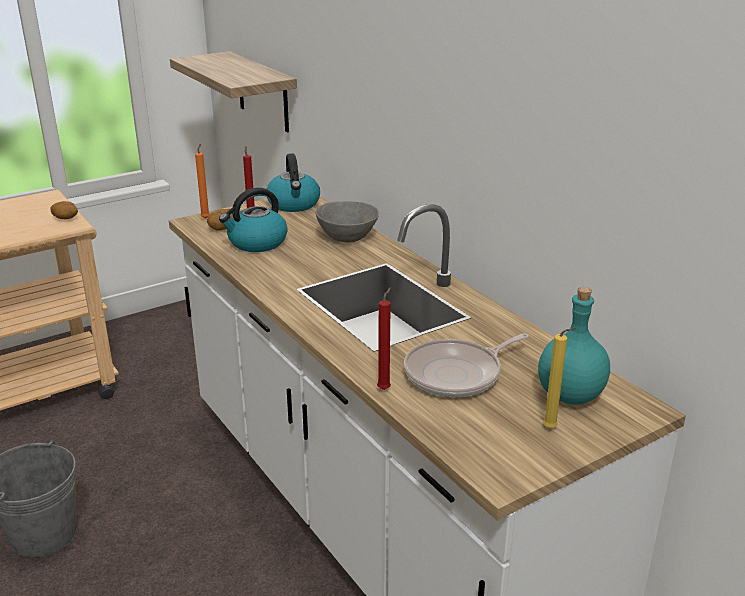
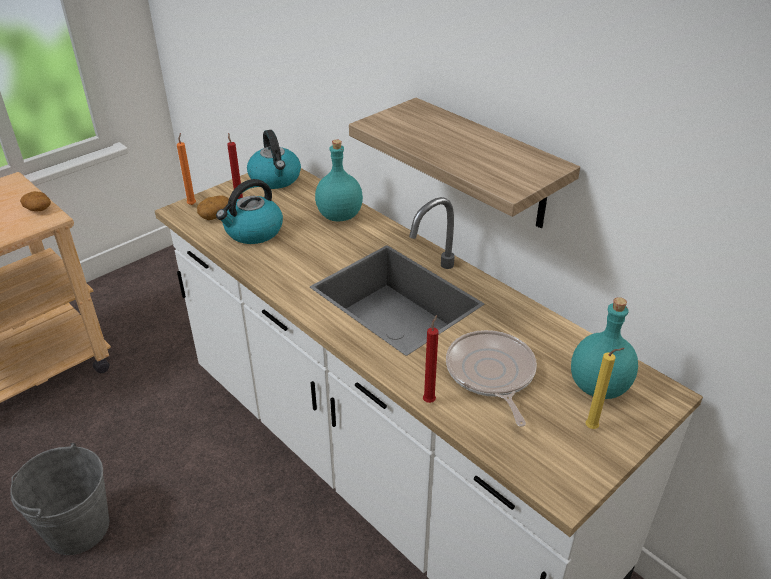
camera: 10 degrees left, 10 degrees up
shelf [170,51,297,132] -> shelf moved to [349,98,580,228]
grey bowl [316,201,379,242] -> turquoise bottle [315,140,363,221]
frying pan [404,333,529,397] -> frying pan turned 120 degrees clockwise [446,330,537,427]

